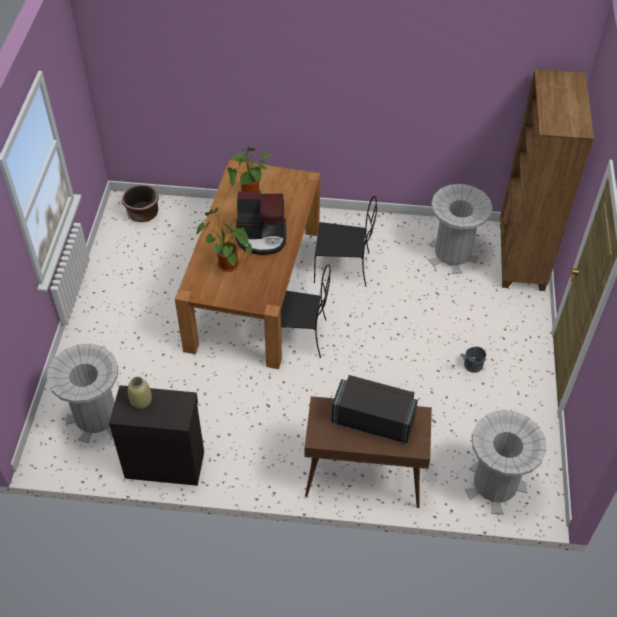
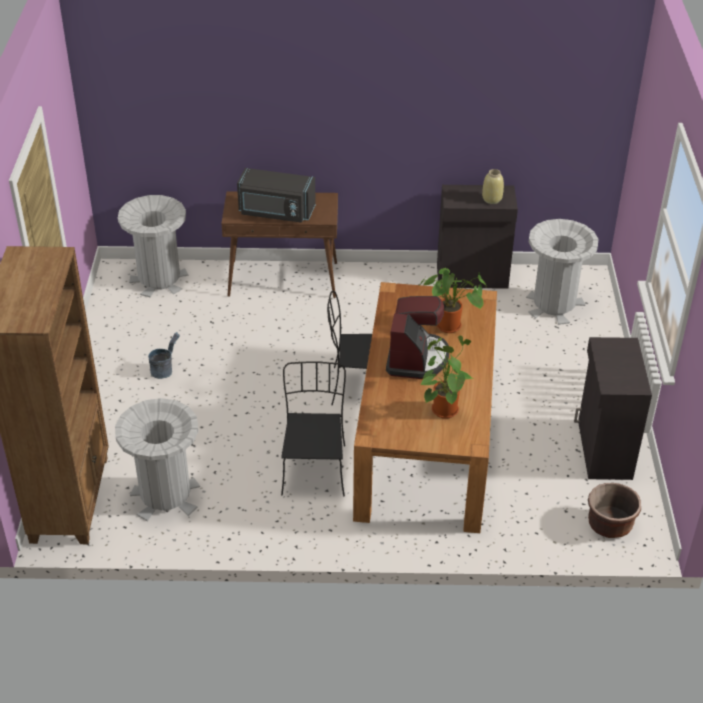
camera: 175 degrees right, 10 degrees down
coffee machine [236,192,286,255] -> coffee machine turned 105 degrees clockwise [386,296,449,379]
black chair [314,196,377,287] -> black chair turned 90 degrees clockwise [281,361,346,497]
none -> black cabinet [574,337,652,480]

